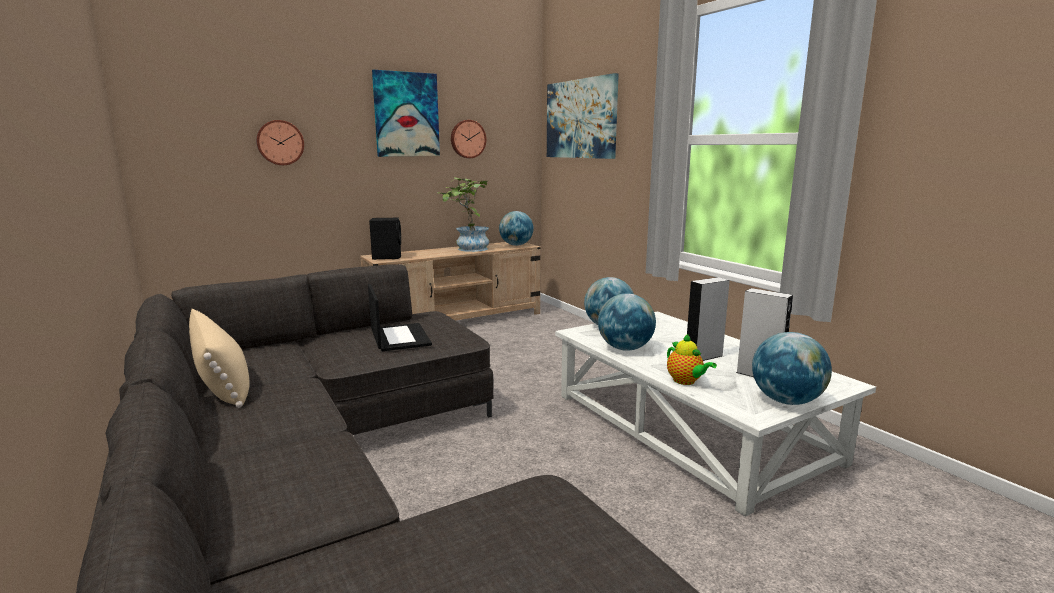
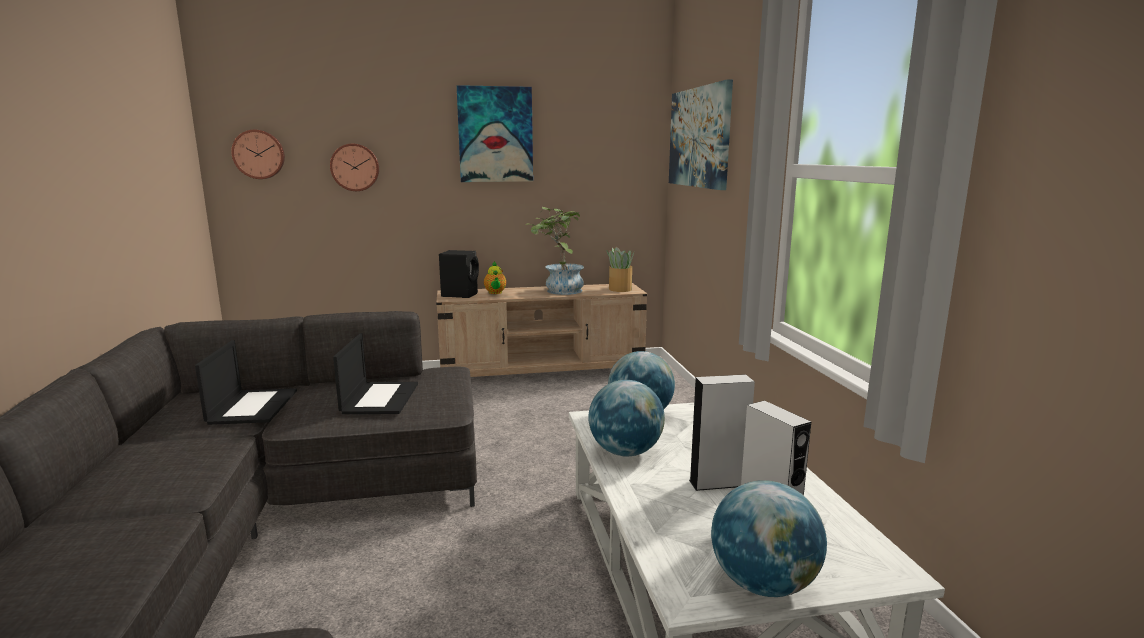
camera: 20 degrees right, 0 degrees up
beige pillow [189,309,250,408] -> none
wall clock [451,120,486,158] -> wall clock moved to [231,130,285,179]
globe [499,211,534,246] -> potted plant [606,247,634,292]
teapot [667,334,717,385] -> teapot moved to [484,261,506,294]
none -> laptop [195,340,297,425]

